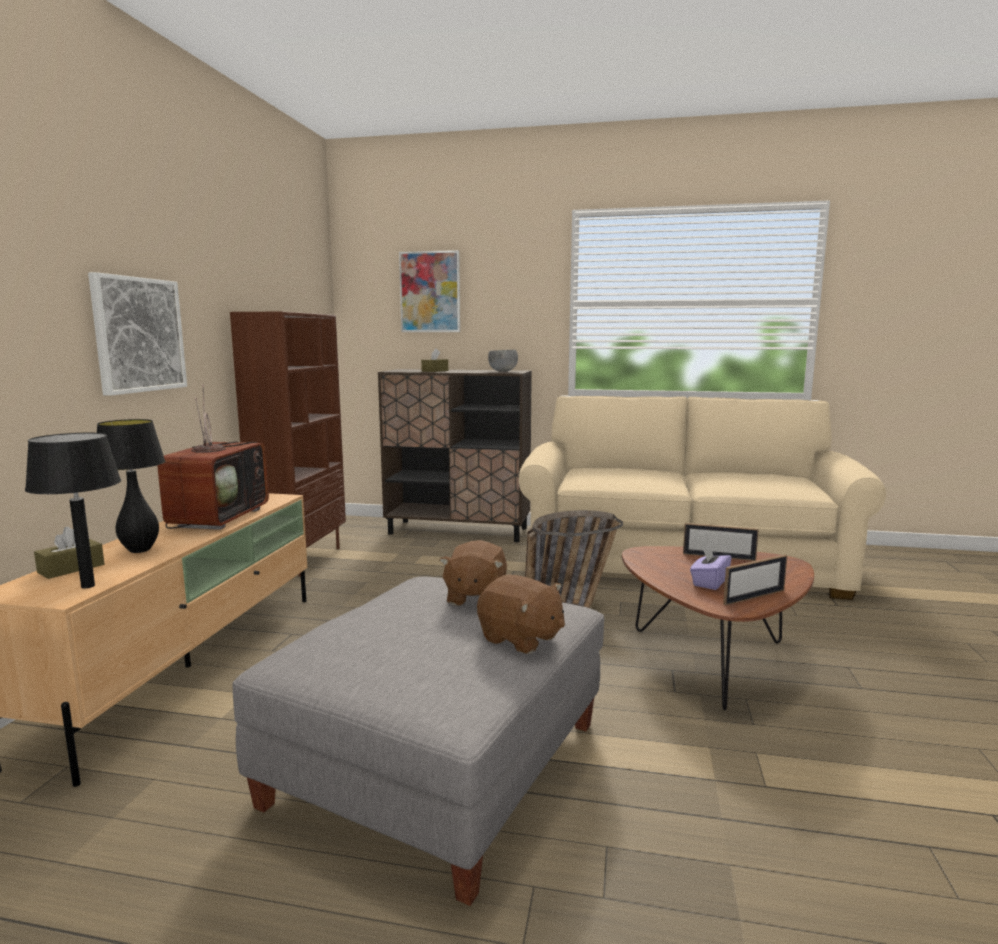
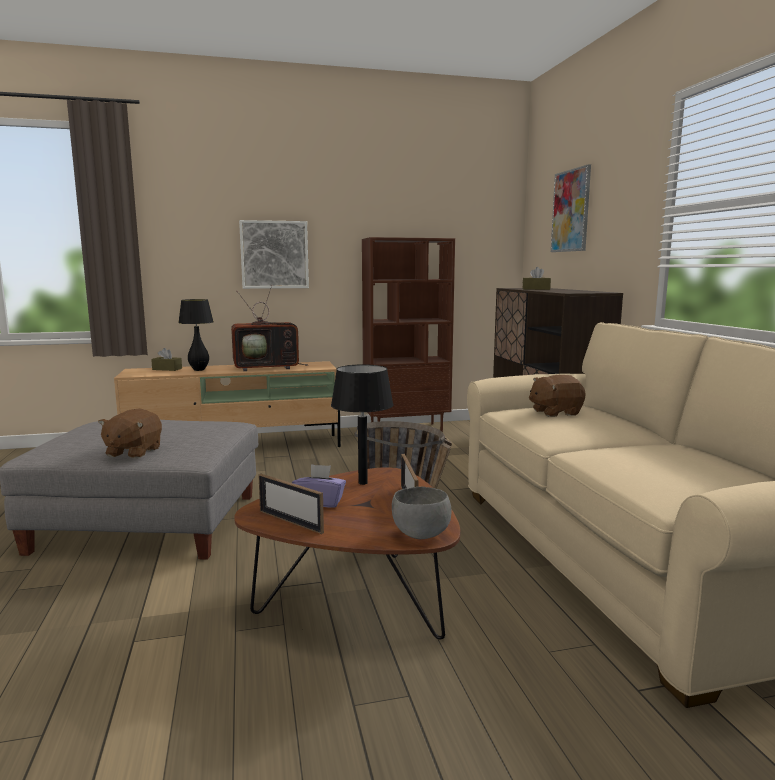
camera: 65 degrees right, 0 degrees up
black table lamp [25,433,121,588] -> black table lamp moved to [331,364,393,485]
brown plush toy [439,540,507,606] -> brown plush toy moved to [529,375,585,417]
grey bowl [488,350,518,372] -> grey bowl moved to [392,487,451,539]

